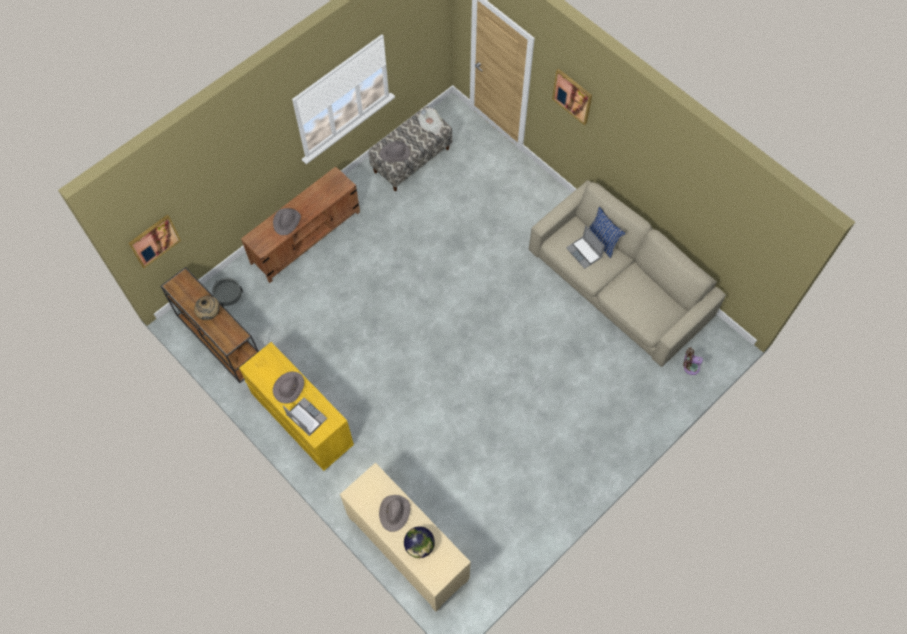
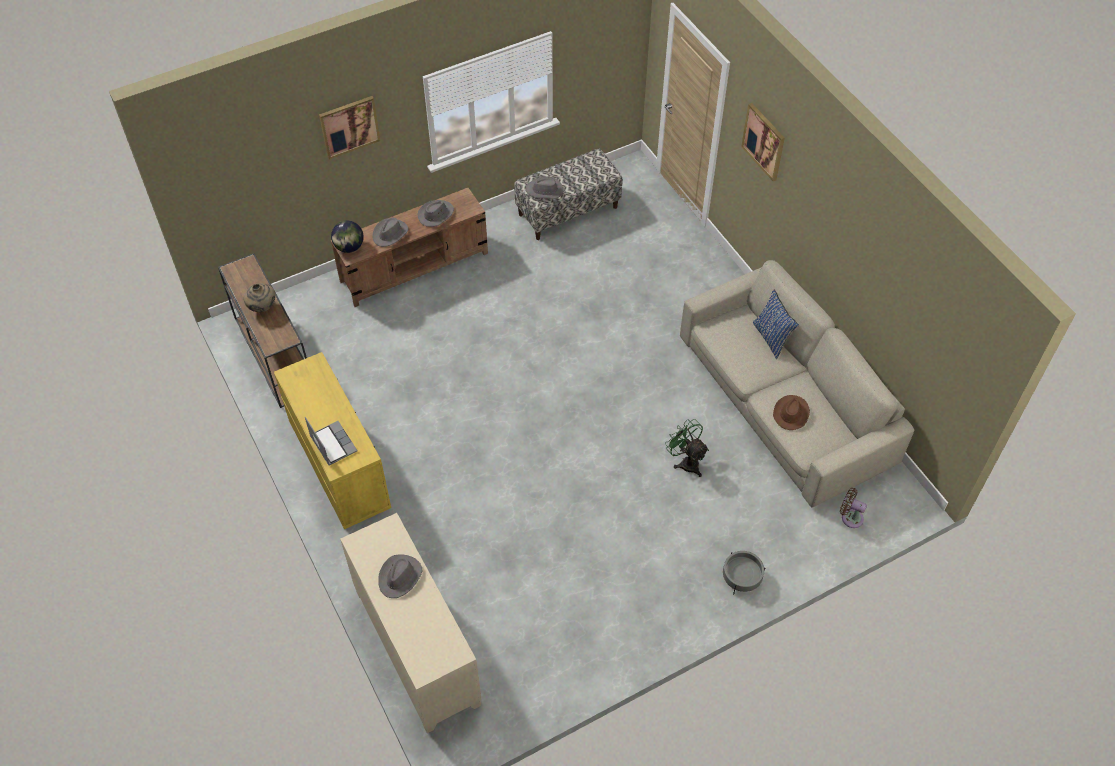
camera: 15 degrees right, 10 degrees down
picture [129,215,181,268] -> picture moved to [319,96,380,160]
grey planter [212,278,243,307] -> grey planter moved to [723,551,765,595]
grey hat [273,371,304,404] -> grey hat moved to [418,200,454,227]
globe [404,526,435,558] -> globe moved to [331,220,364,253]
newspaper [418,108,444,135] -> none
laptop [566,225,605,269] -> none
none -> green fan [665,419,709,477]
none -> brown hat [773,395,810,430]

